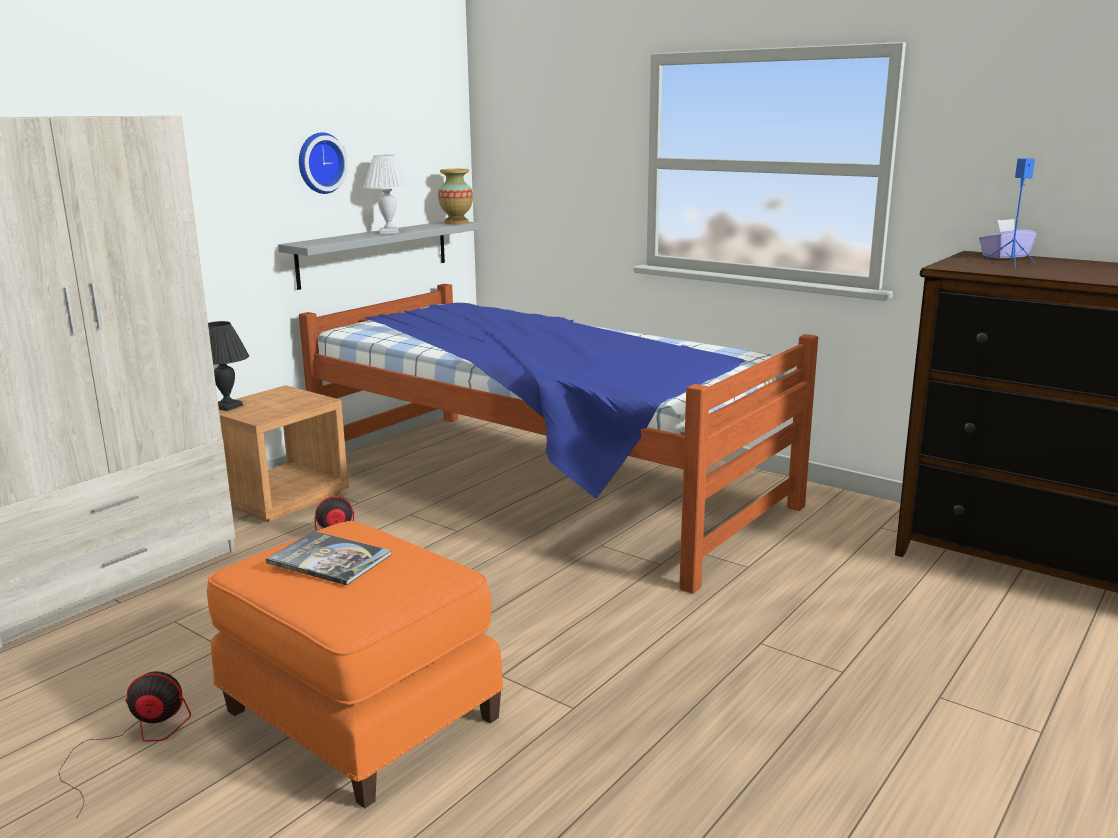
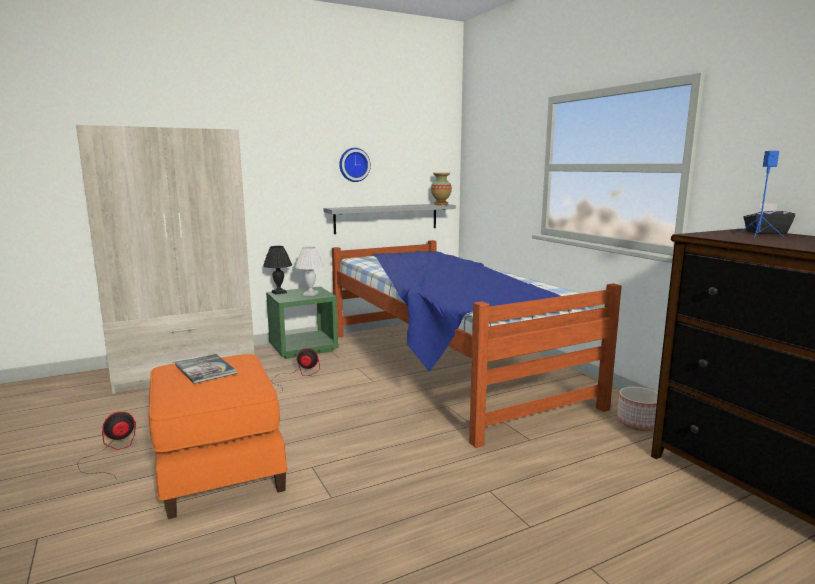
camera: 25 degrees right, 5 degrees down
fan [58,671,191,819] -> fan turned 60 degrees counterclockwise [77,412,136,480]
brown nightstand [219,385,349,522] -> green nightstand [266,287,339,359]
white table lamp [363,155,410,234] -> white table lamp moved to [295,247,324,296]
purple tissue box [979,219,1037,259] -> black tissue box [743,203,795,234]
none -> planter [617,387,658,431]

